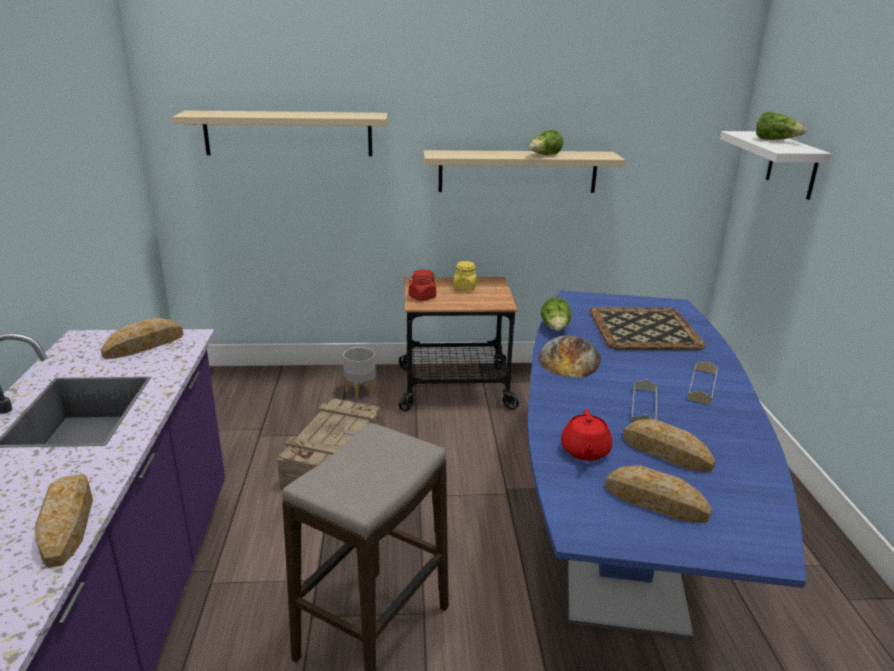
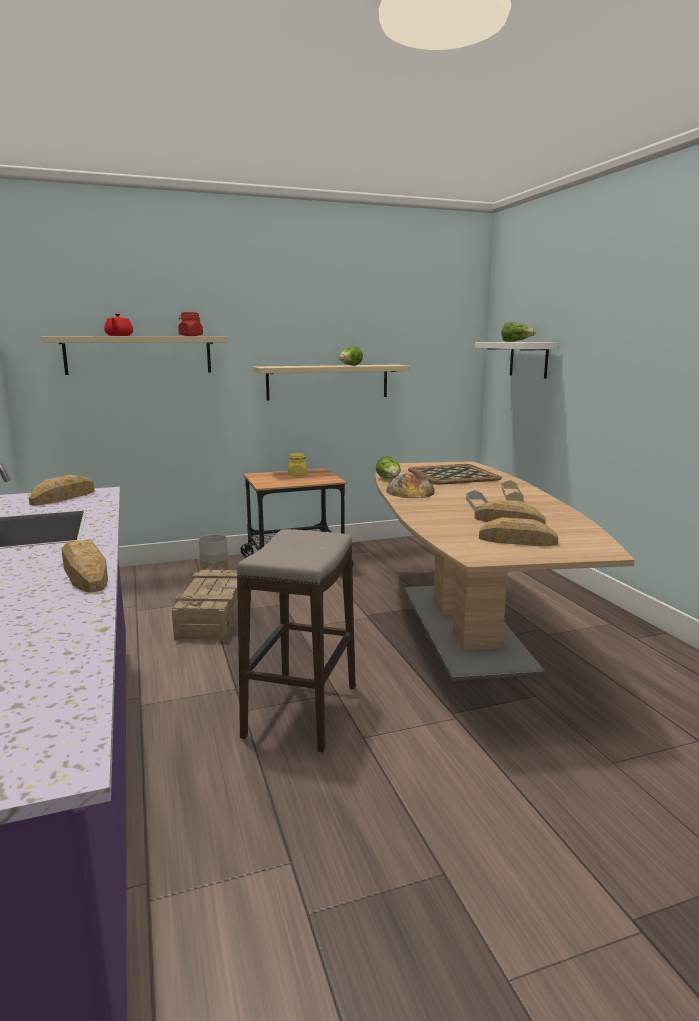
camera: 15 degrees left, 10 degrees down
red jar [409,270,436,301] -> red jar moved to [178,312,203,336]
blue dining table [527,290,806,640] -> brown dining table [375,461,635,681]
red teapot [561,410,612,461] -> red teapot moved to [104,314,133,336]

